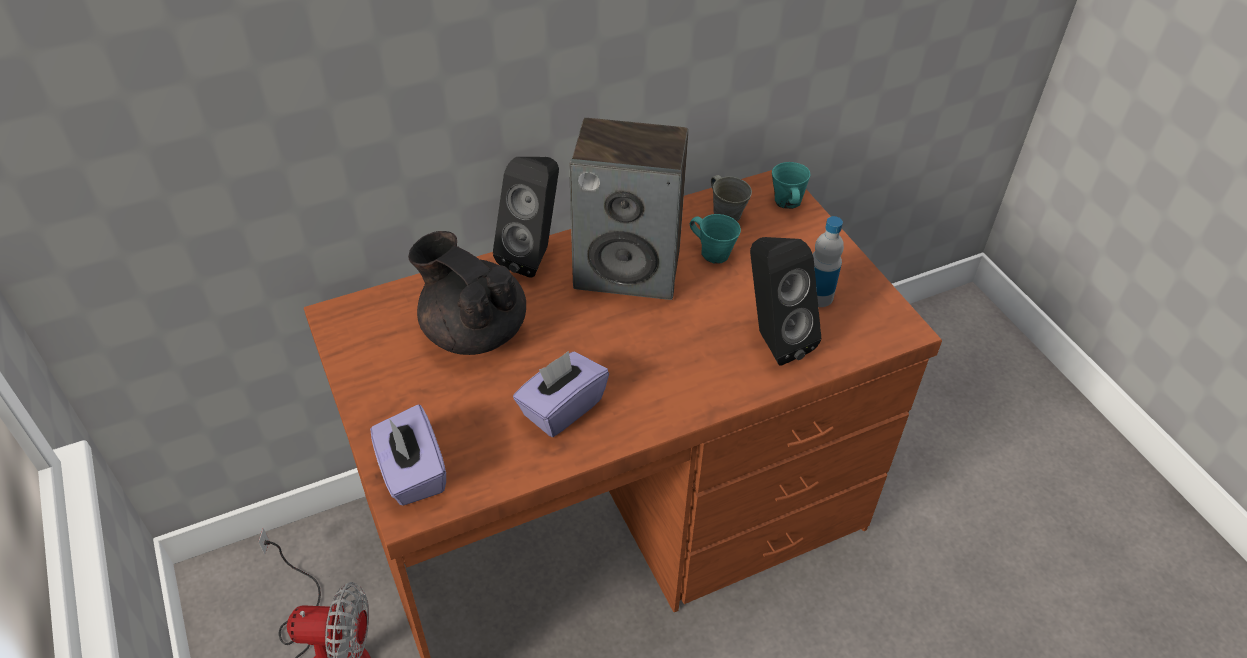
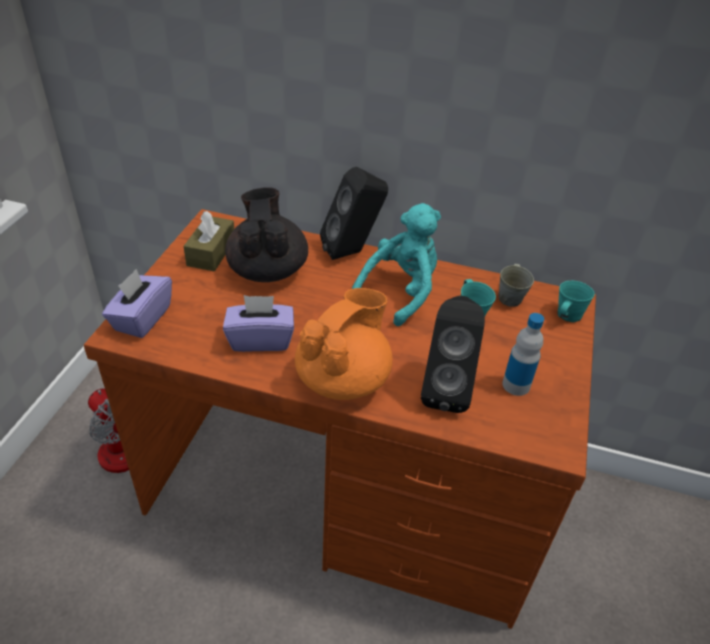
camera: 40 degrees right, 5 degrees down
speaker [569,118,688,300] -> turquoise plush toy [352,203,441,326]
none -> brown tissue box [183,211,234,271]
none -> orange teapot [295,288,393,400]

